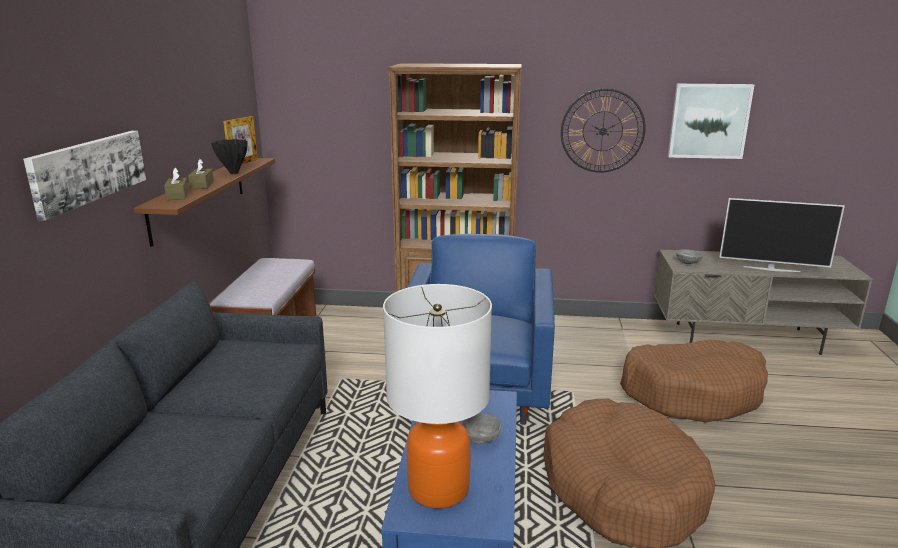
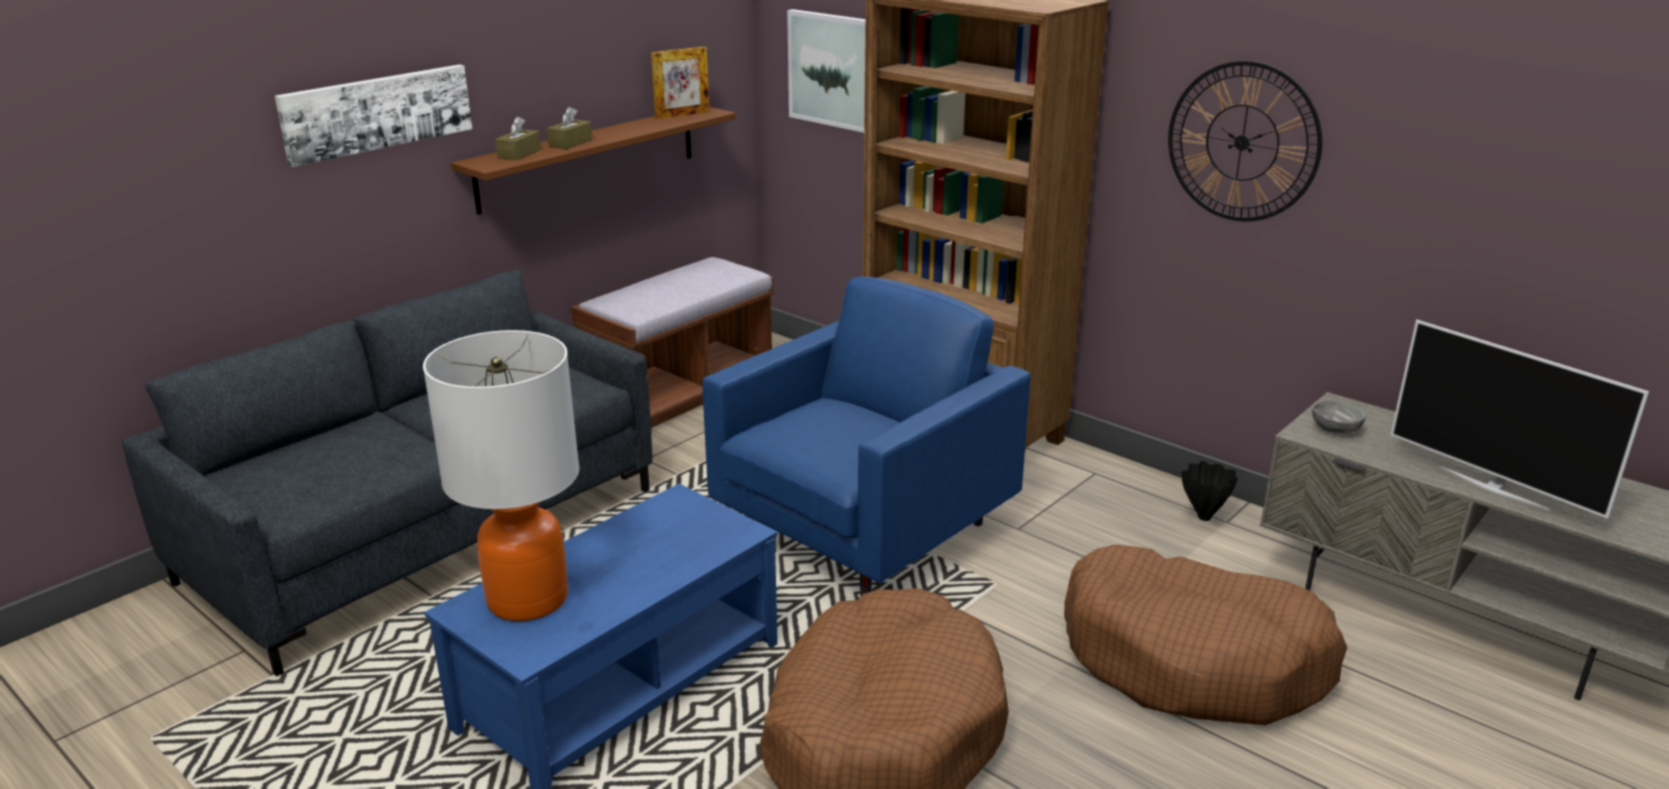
camera: 35 degrees right, 5 degrees up
black vase [211,139,247,174] -> black vase moved to [1182,461,1238,521]
grey bowl [461,414,501,444] -> none
picture [668,84,754,159] -> picture moved to [787,9,865,133]

